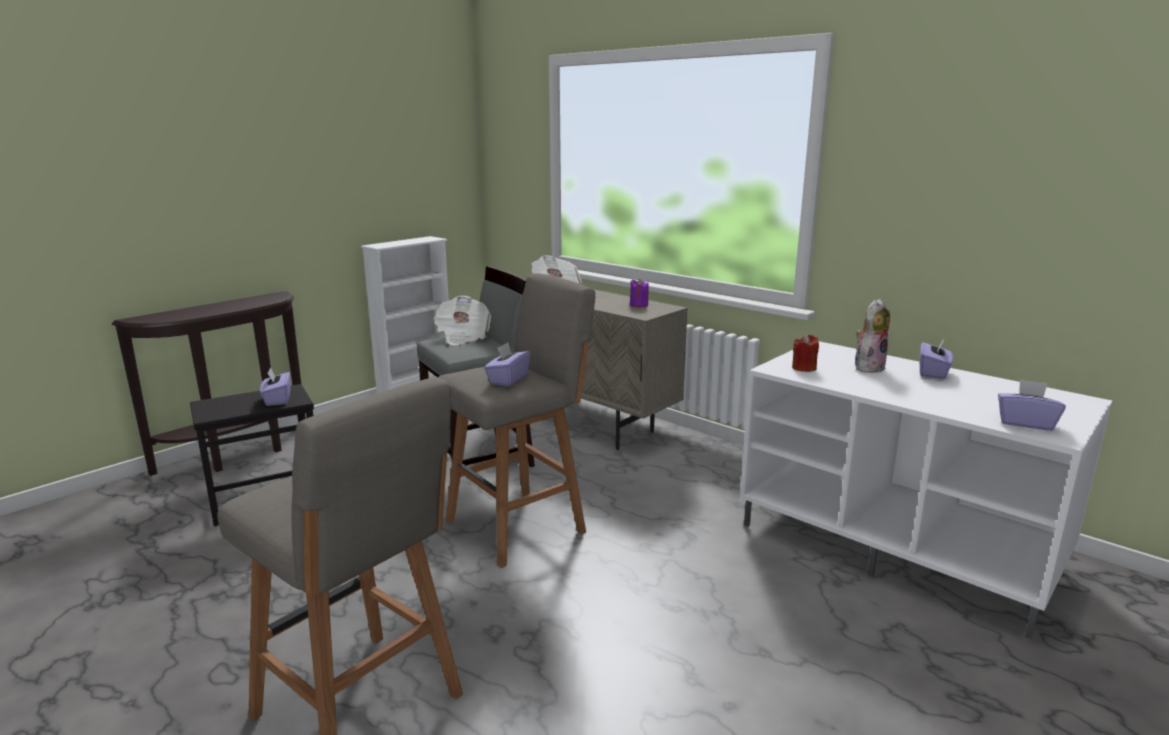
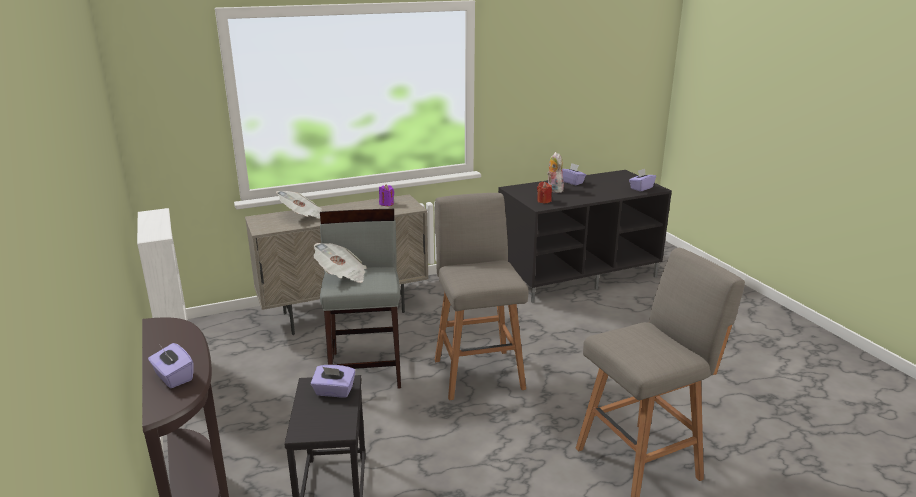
camera: 65 degrees left, 5 degrees up
purple tissue box [484,342,530,386] -> purple tissue box moved to [148,343,194,388]
white tv stand [740,341,1112,640] -> black tv stand [498,170,672,303]

